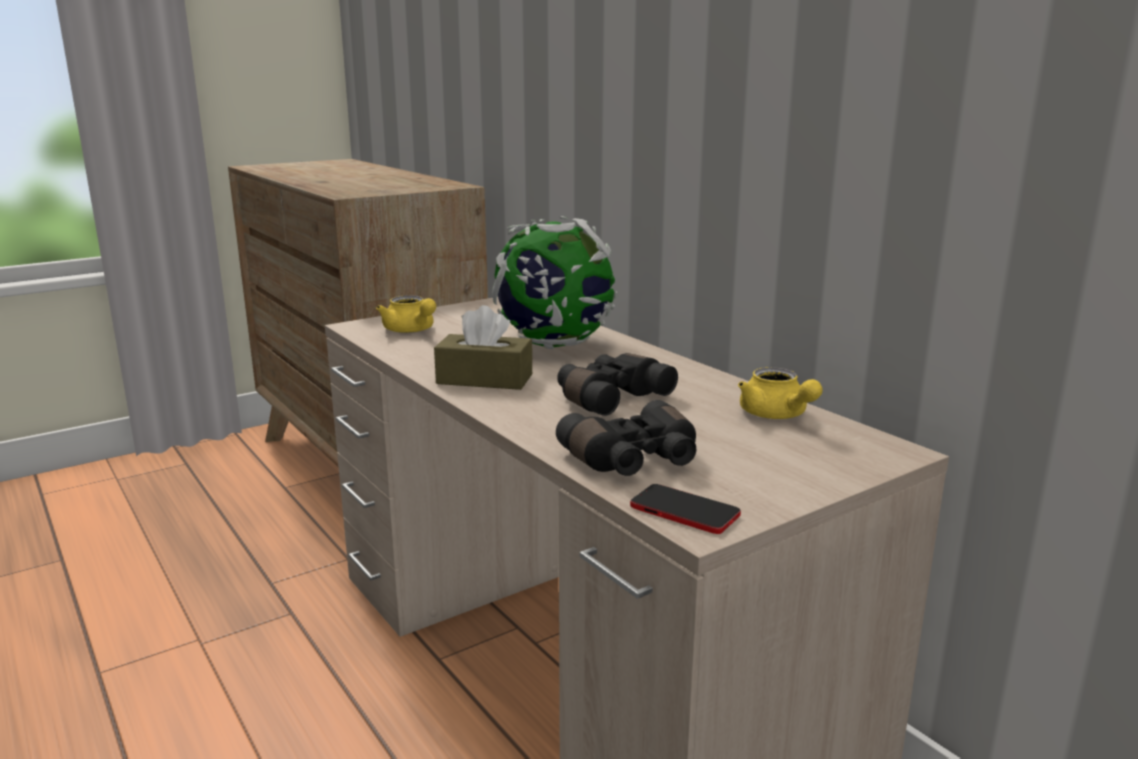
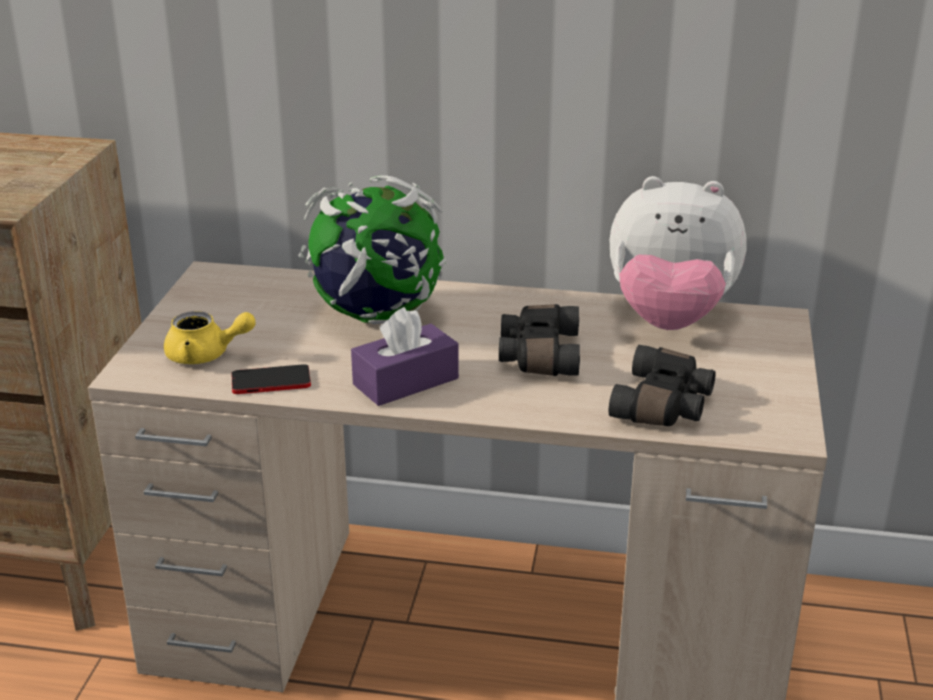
camera: 45 degrees left, 10 degrees up
brown tissue box [434,305,532,390] -> purple tissue box [351,307,459,406]
phone [630,484,741,534] -> phone moved to [231,364,311,394]
yellow teapot [738,367,822,419] -> plush toy [609,176,747,330]

